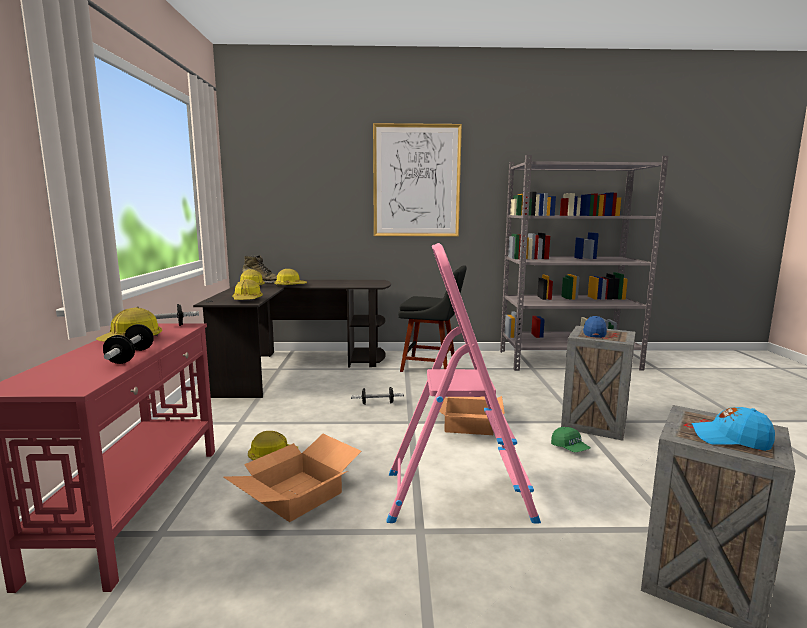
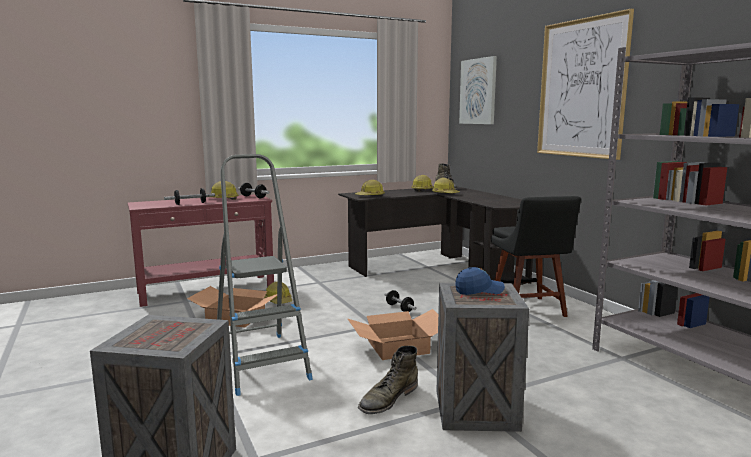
camera: 65 degrees right, 0 degrees up
pink step ladder [386,243,541,524] -> grey step ladder [217,154,312,396]
green cap [551,427,591,452] -> green boot [358,346,418,414]
blue cap [691,407,775,451] -> none
none -> picture [459,56,497,124]

